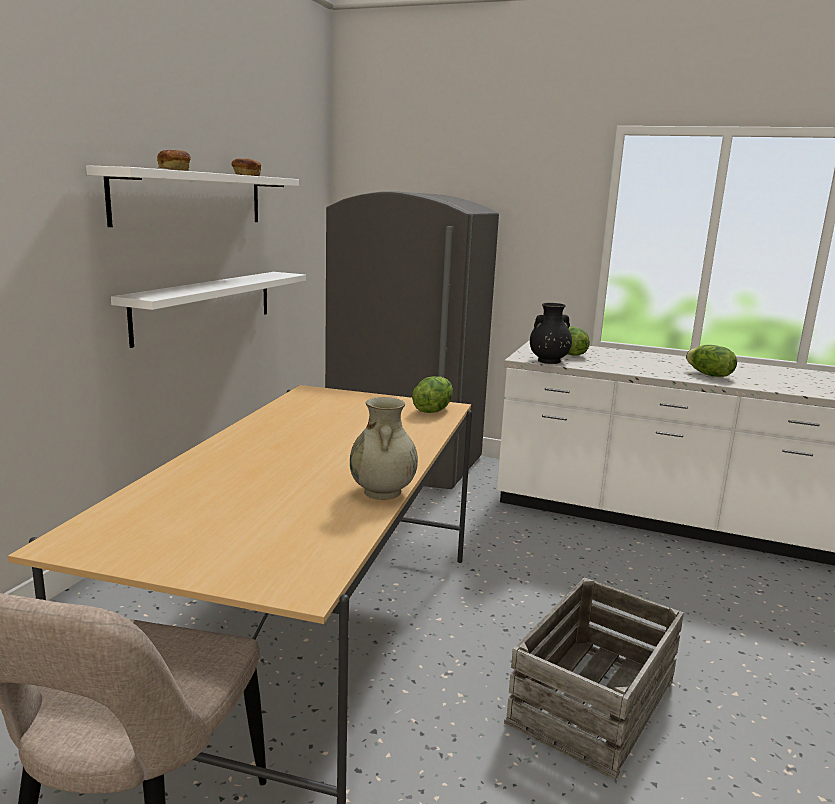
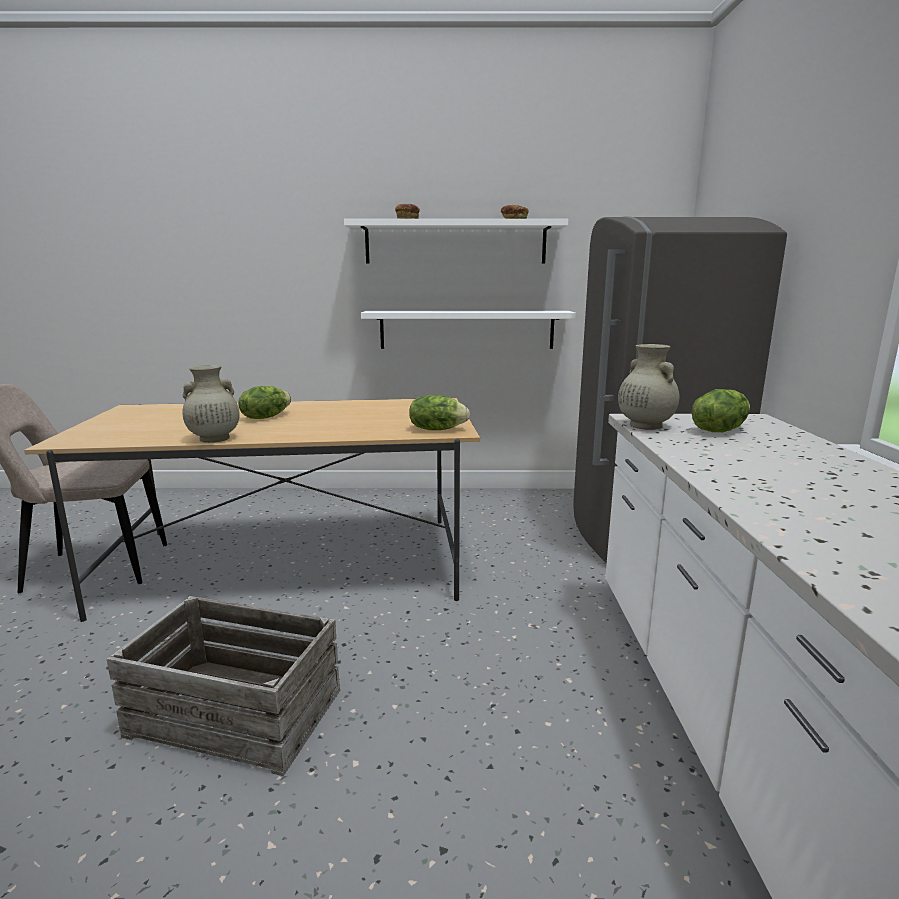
camera: 70 degrees right, 0 degrees up
black vase [530,303,572,364] -> beige vase [618,344,680,430]
lettuce [686,345,737,377] -> lettuce moved to [238,386,291,419]

